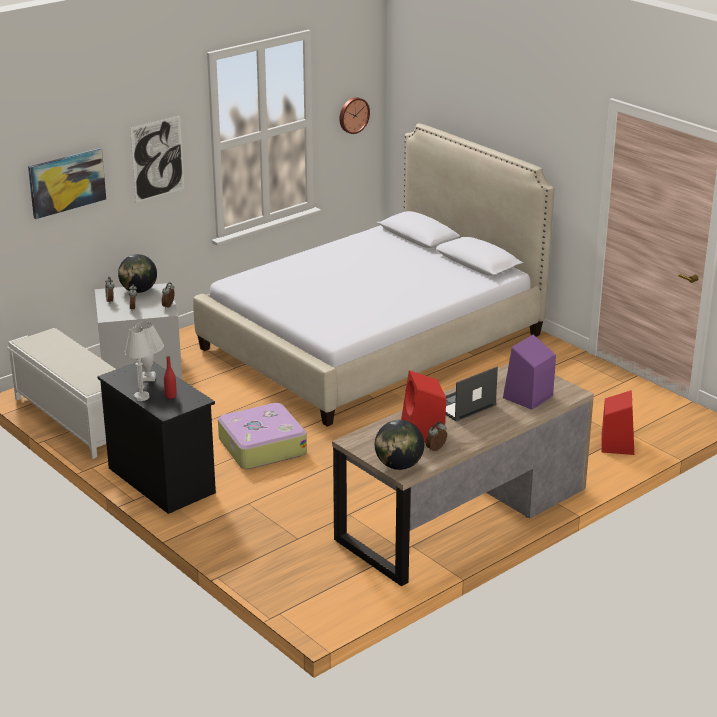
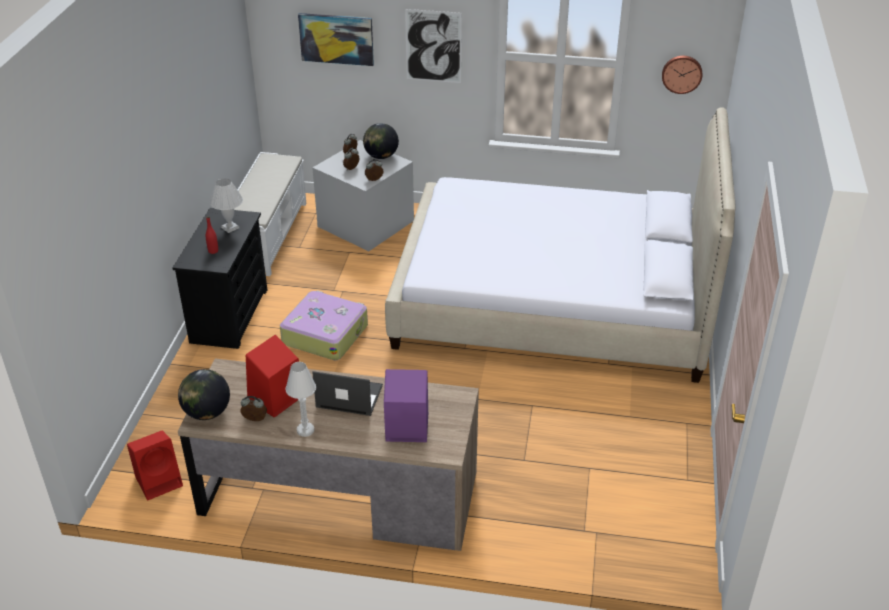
camera: 50 degrees right, 10 degrees up
white table lamp [124,327,152,401] -> white table lamp moved to [285,362,316,437]
red speaker [601,390,634,455] -> red speaker moved to [127,430,183,500]

